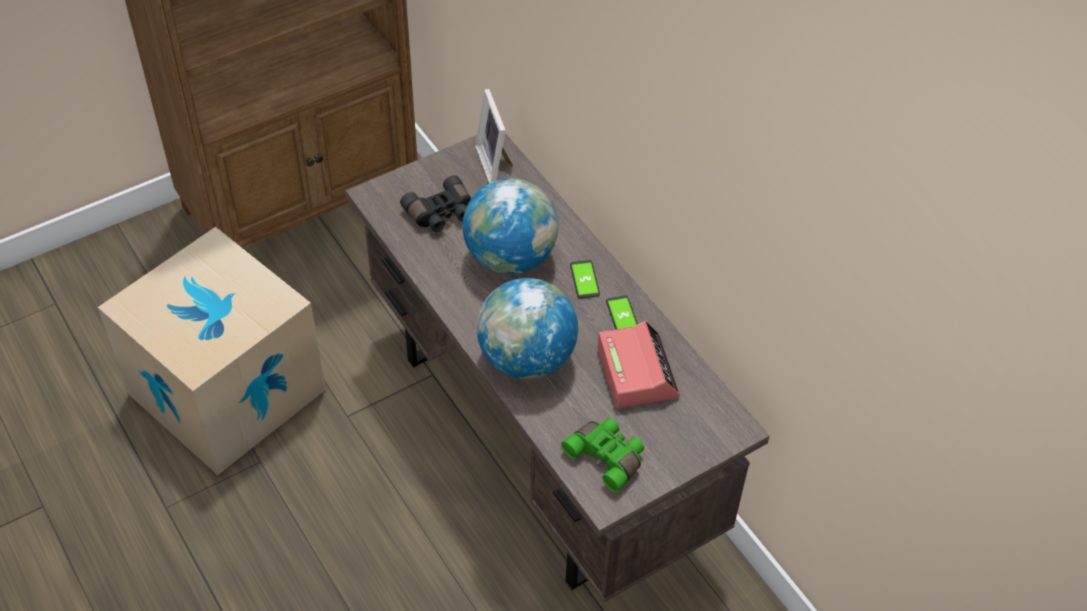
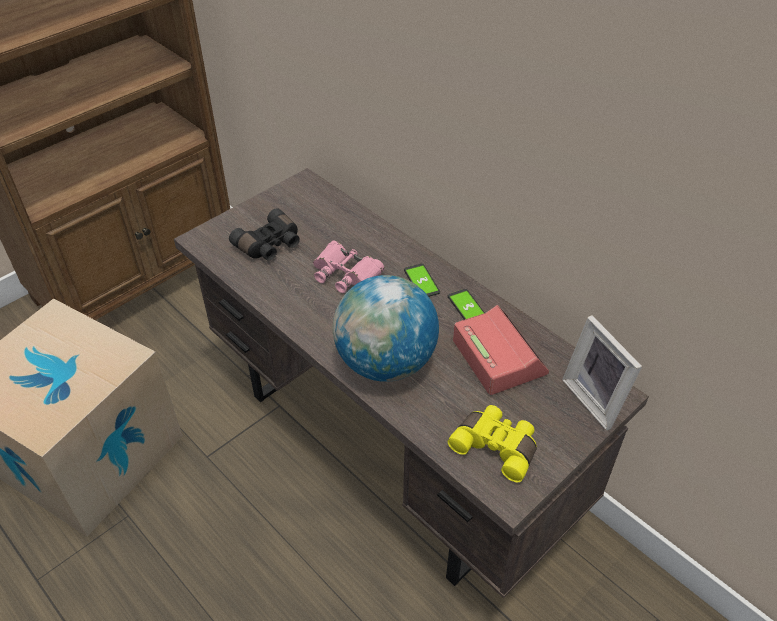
camera: 10 degrees left, 5 degrees down
globe [462,178,558,274] -> pink binoculars [313,241,384,293]
picture frame [475,89,513,183] -> picture frame moved to [562,315,642,431]
green binoculars [561,418,644,492] -> yellow binoculars [448,405,537,482]

